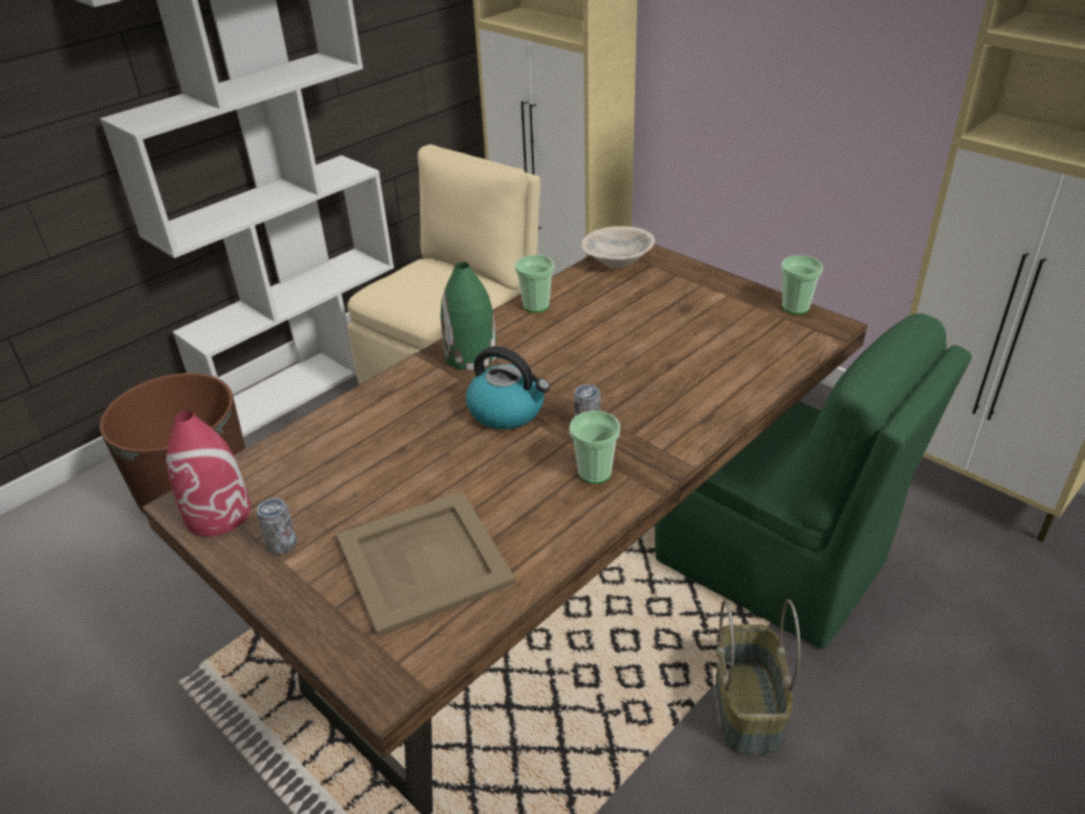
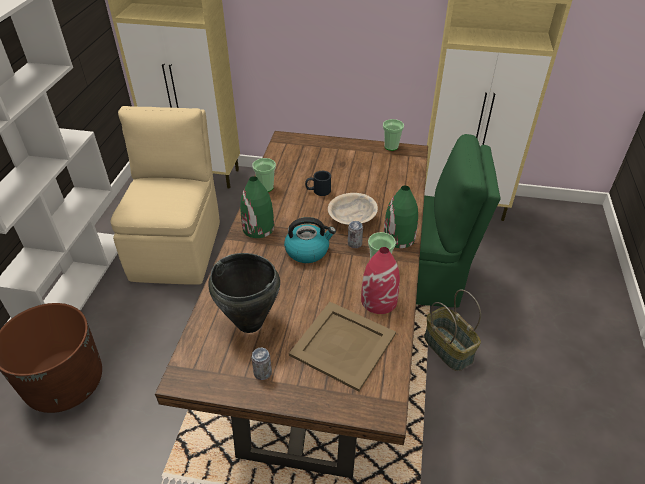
camera: 35 degrees left, 5 degrees up
red vase [166,411,251,536] -> red vase moved to [361,247,400,314]
beige bowl [581,226,655,267] -> beige bowl moved to [328,193,378,225]
none -> black cooking pot [209,253,280,333]
none -> black mug [305,171,331,196]
none -> green vase [383,186,418,248]

